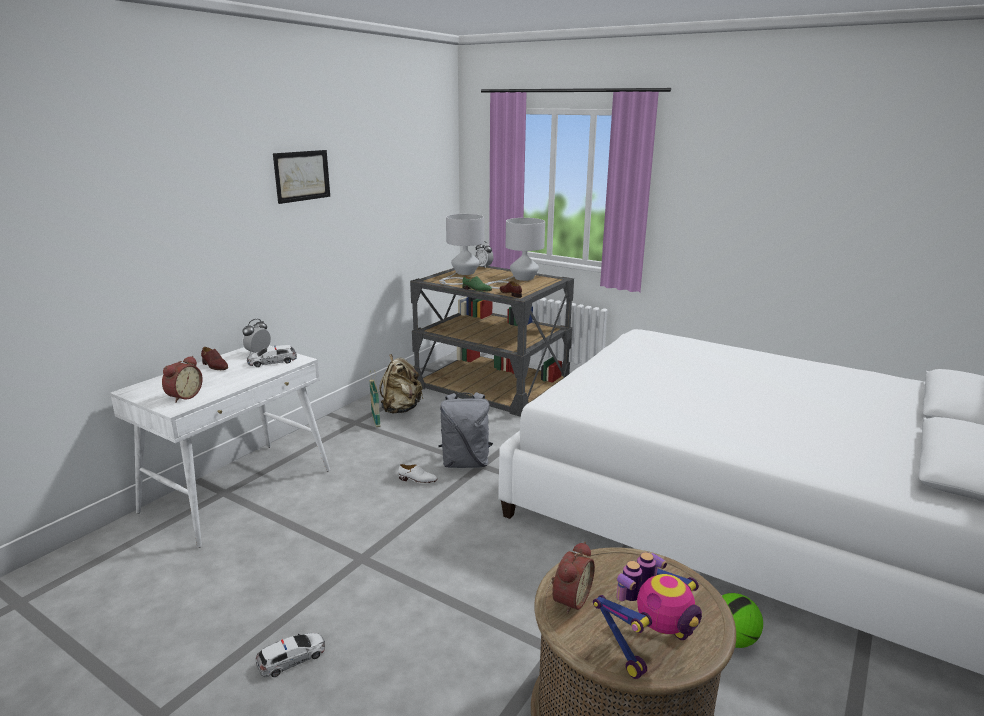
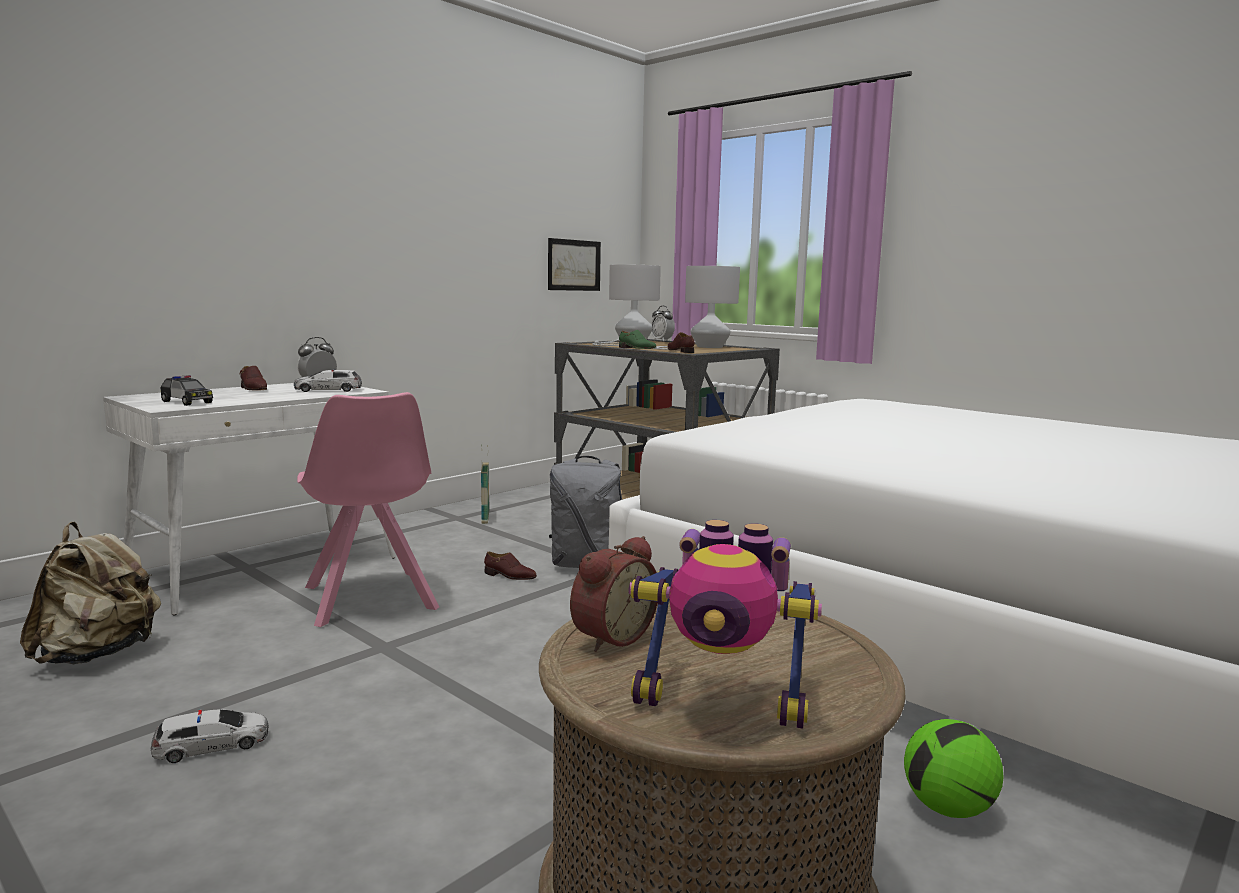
camera: 10 degrees right, 10 degrees down
alarm clock [162,356,202,403] -> toy car [160,375,213,406]
picture [273,150,330,204] -> picture moved to [548,238,601,291]
beige backpack [379,354,423,413] -> beige backpack moved to [20,522,161,664]
white shoe [398,464,437,484] -> brown shoe [484,552,537,580]
toy robot [593,552,702,679] -> toy robot turned 45 degrees clockwise [629,520,822,729]
none -> pink chair [297,392,439,627]

